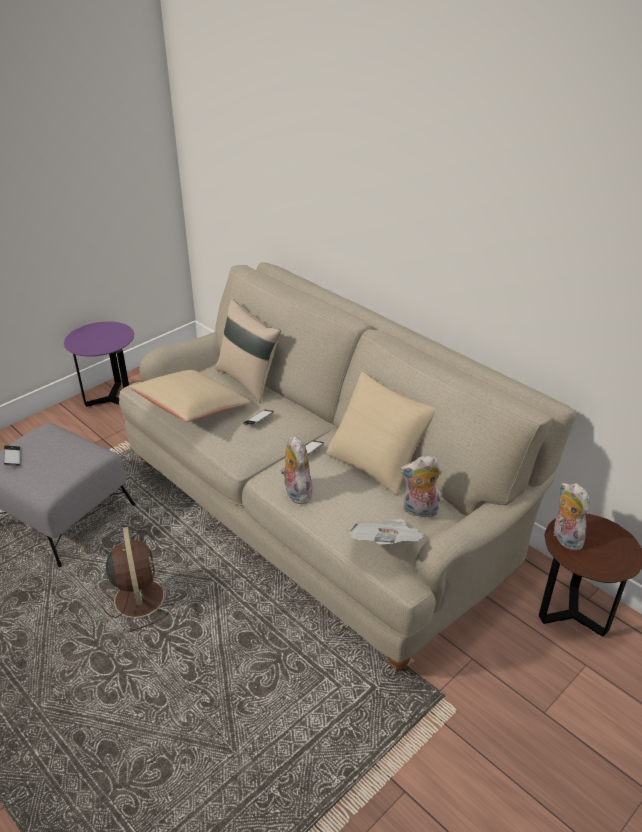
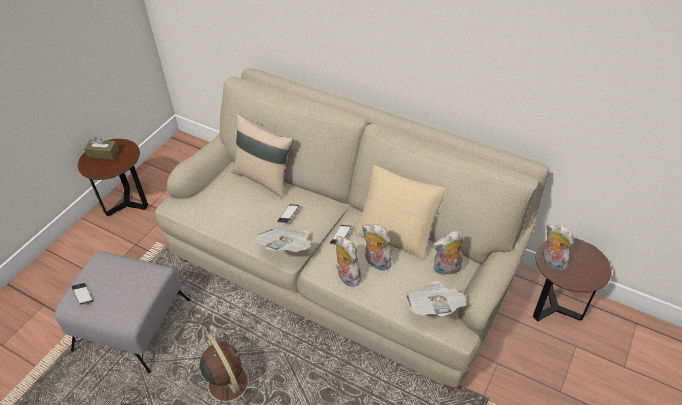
camera: 15 degrees left, 10 degrees up
purple side table [64,322,134,406] -> brown side table [78,139,148,216]
beige pillow [130,370,251,422] -> none
none -> brown tissue box [84,137,119,160]
none -> newspaper [255,227,312,252]
none -> plush toy [362,224,392,271]

